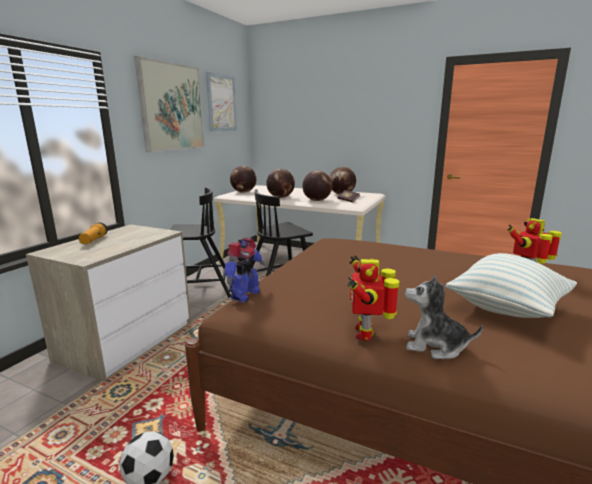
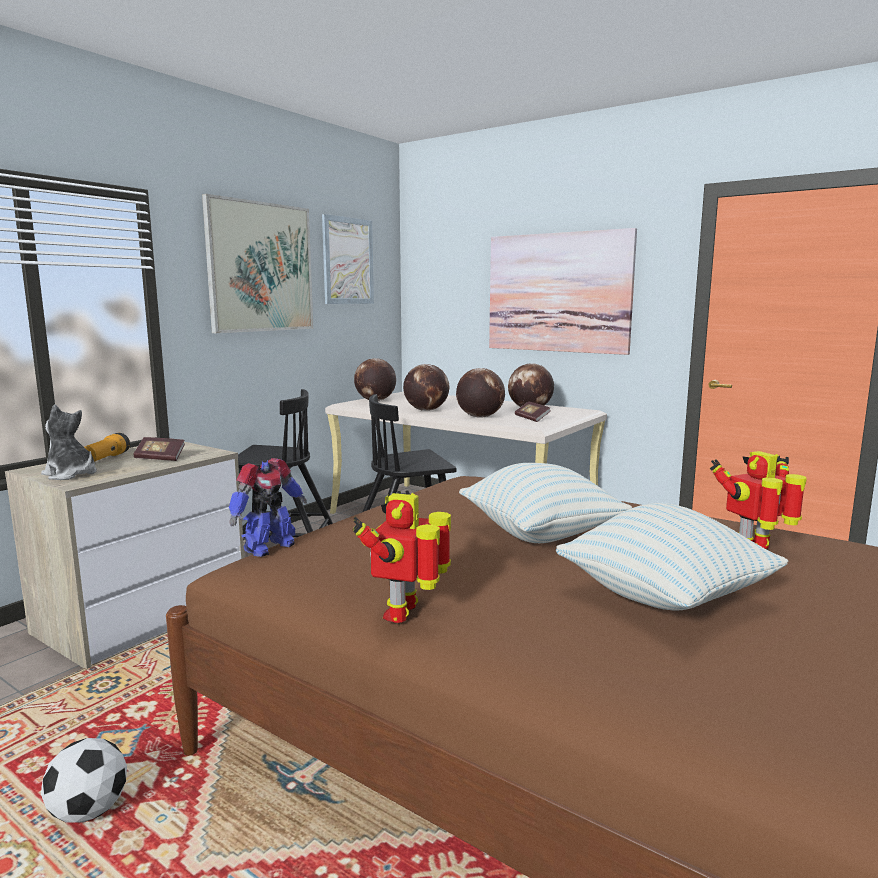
camera: 10 degrees right, 5 degrees down
plush toy [405,275,483,359] -> plush toy moved to [41,404,97,480]
none -> book [133,437,185,461]
none -> pillow [459,463,632,543]
none -> picture [489,228,637,355]

